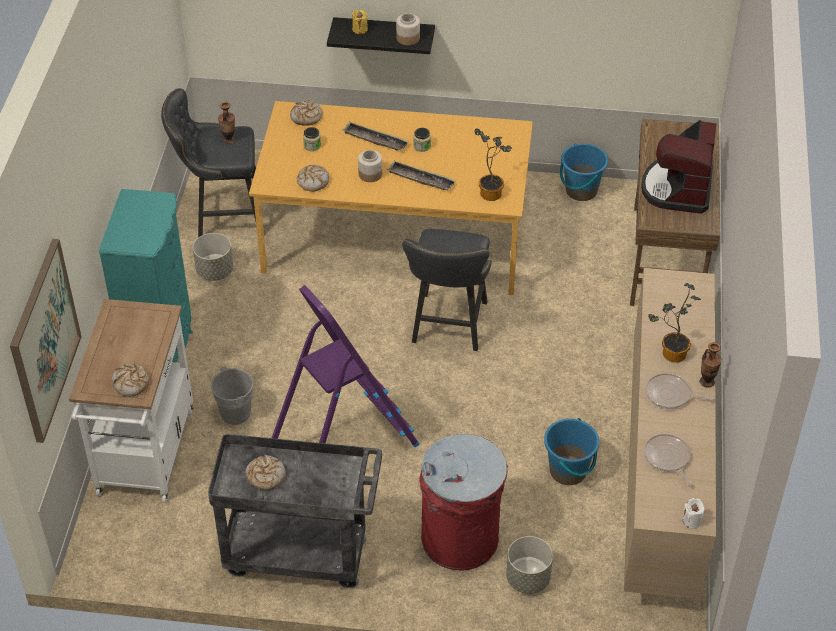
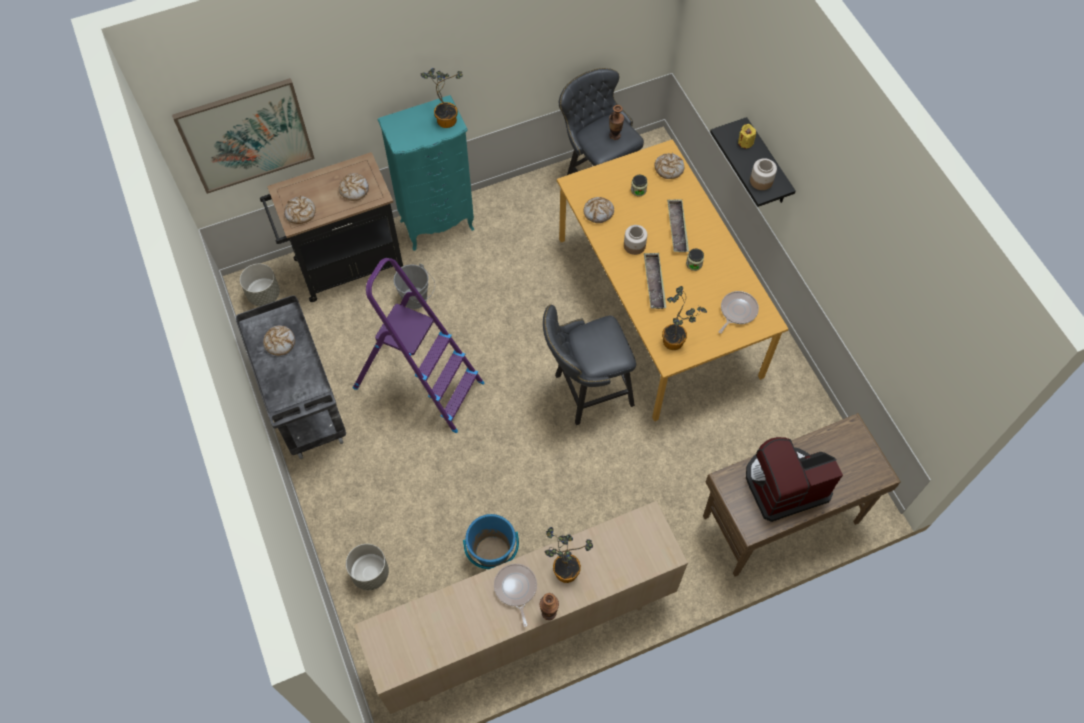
camera: 60 degrees right, 15 degrees up
white cart [69,299,193,503] -> black cart [260,152,403,302]
grey planter [193,233,233,281] -> grey planter moved to [240,264,280,306]
red trash can [419,434,508,570] -> none
blue bucket [560,143,608,201] -> none
frying pan [644,433,692,486] -> frying pan moved to [719,291,759,334]
white candle [683,498,705,529] -> none
none -> bread [339,173,369,201]
none -> potted plant [421,68,463,128]

